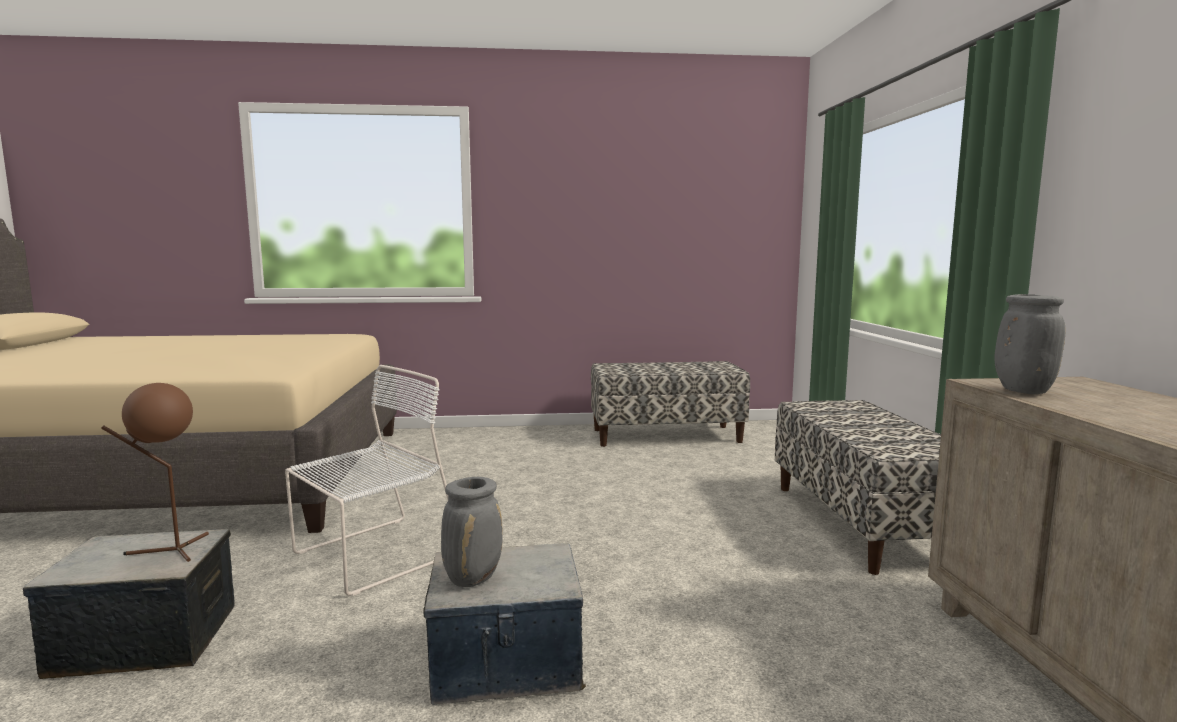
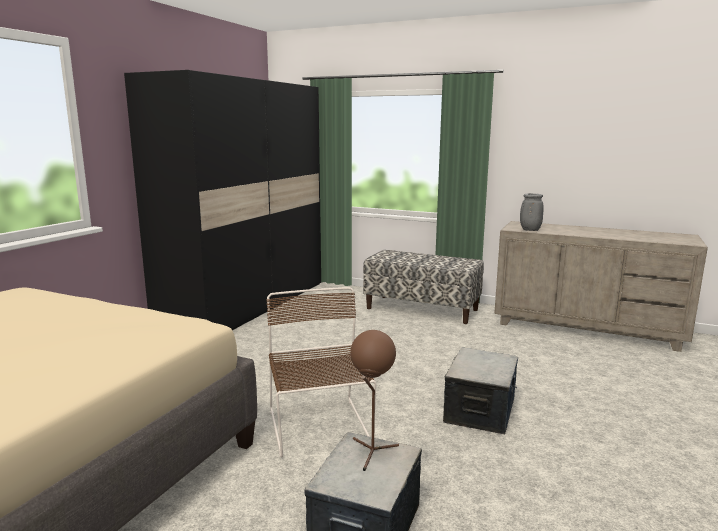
camera: 60 degrees left, 5 degrees up
white chair [285,365,448,596] -> brown chair [267,287,376,457]
grey vase [441,477,502,587] -> none
bench [591,361,750,447] -> black wardrobe [124,70,321,330]

